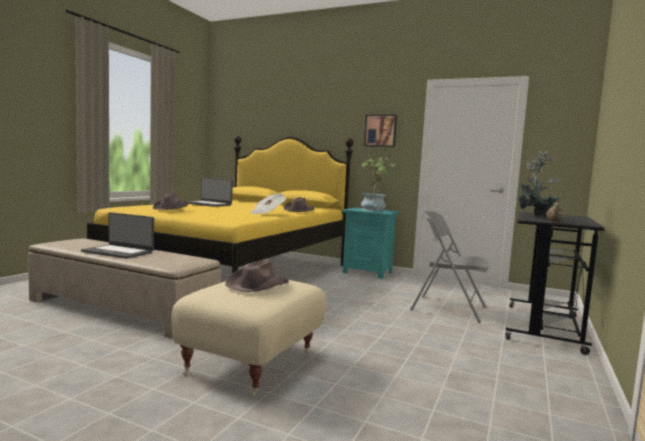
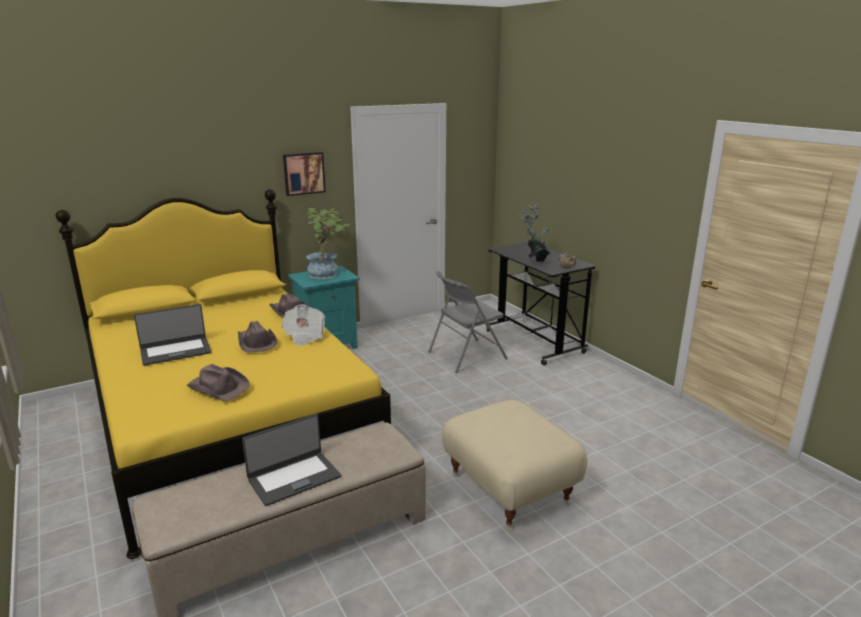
camera: 55 degrees left, 15 degrees up
brown hat [225,260,289,292] -> brown hat moved to [238,321,277,352]

